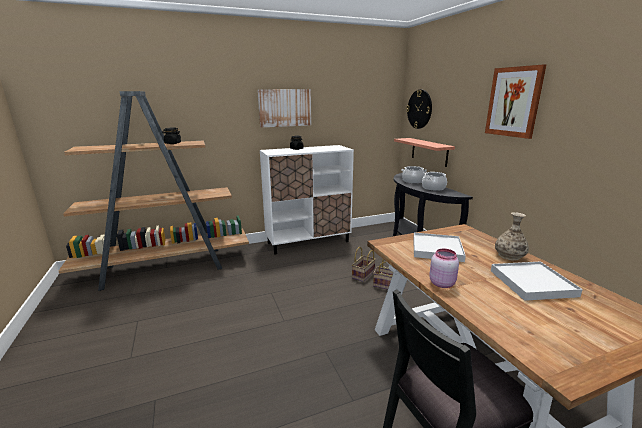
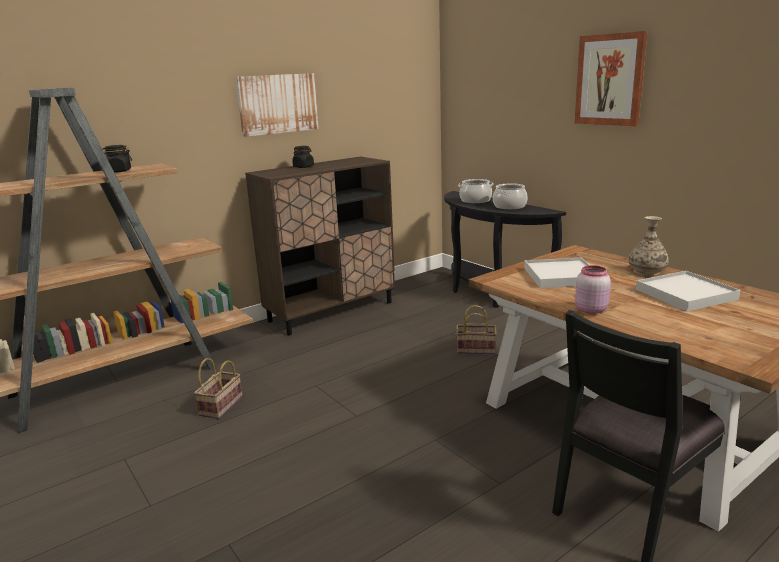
camera: 15 degrees left, 0 degrees up
white cabinet [260,145,354,255] -> brown cabinet [245,156,395,335]
basket [352,247,376,282] -> basket moved to [194,358,242,419]
shelf [394,138,455,167] -> none
wall clock [406,90,432,129] -> none

